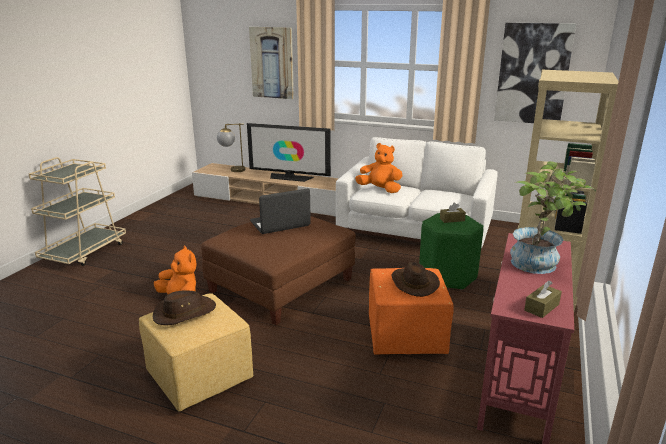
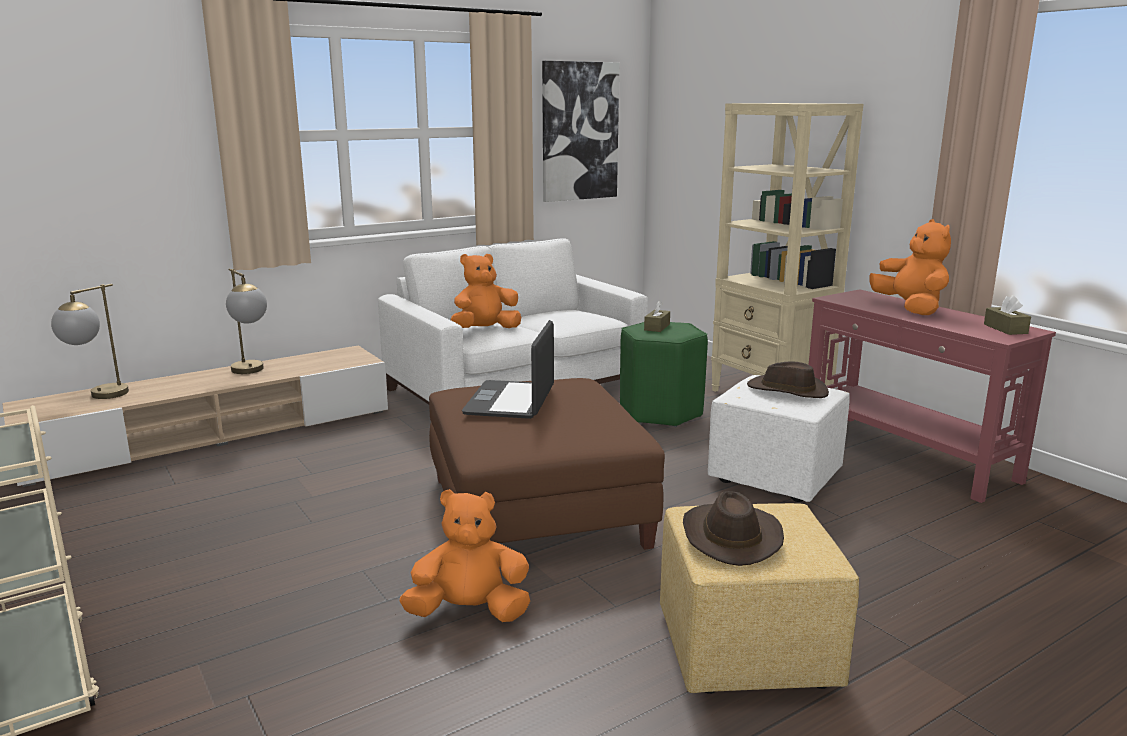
camera: 55 degrees left, 5 degrees down
television [247,123,331,182] -> table lamp [226,269,267,374]
picture [249,27,294,99] -> none
orange ottoman [369,268,453,355] -> white ottoman [708,375,850,502]
potted plant [510,161,596,274] -> orange plush toy [869,219,951,315]

